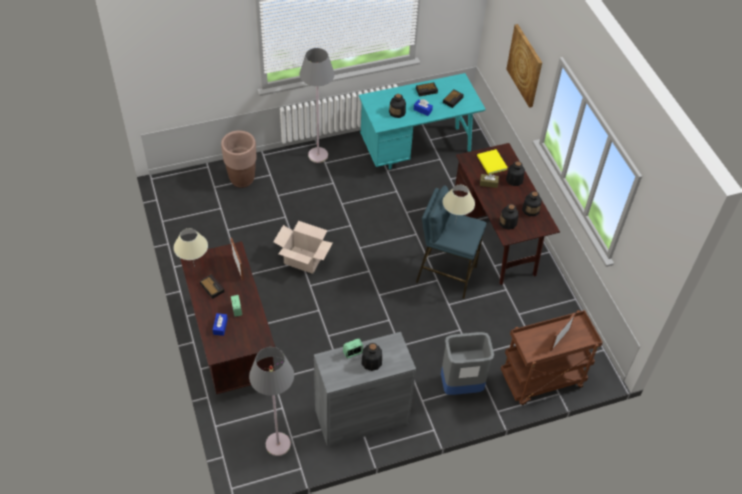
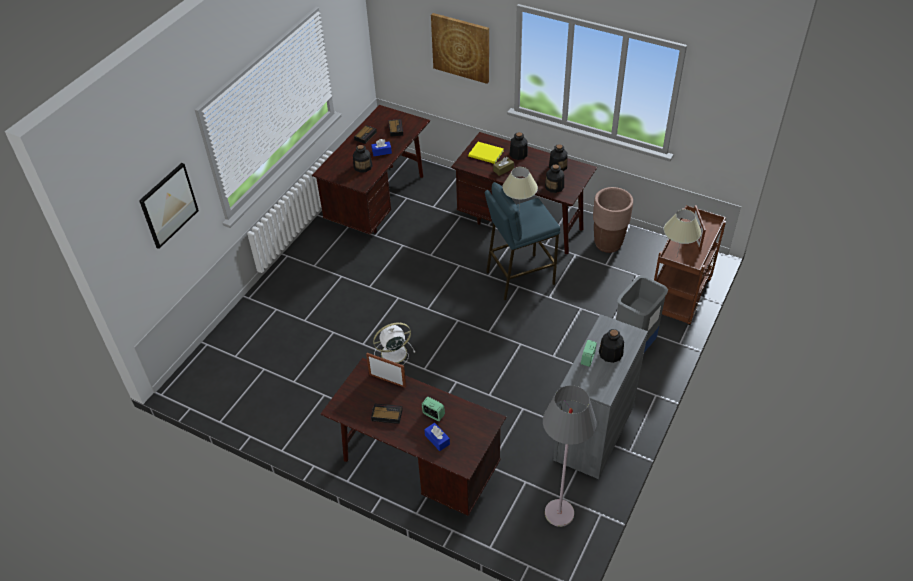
camera: 40 degrees left, 5 degrees down
beige table lamp [173,228,208,268] -> beige table lamp moved to [664,209,701,256]
brown planter [221,130,257,188] -> brown planter moved to [593,187,633,253]
cardboard box [273,221,333,274] -> white fan [373,323,416,365]
grey floor lamp [300,48,335,163] -> none
turquoise desk [358,73,486,169] -> brown desk [312,105,430,235]
none -> picture [139,163,199,249]

